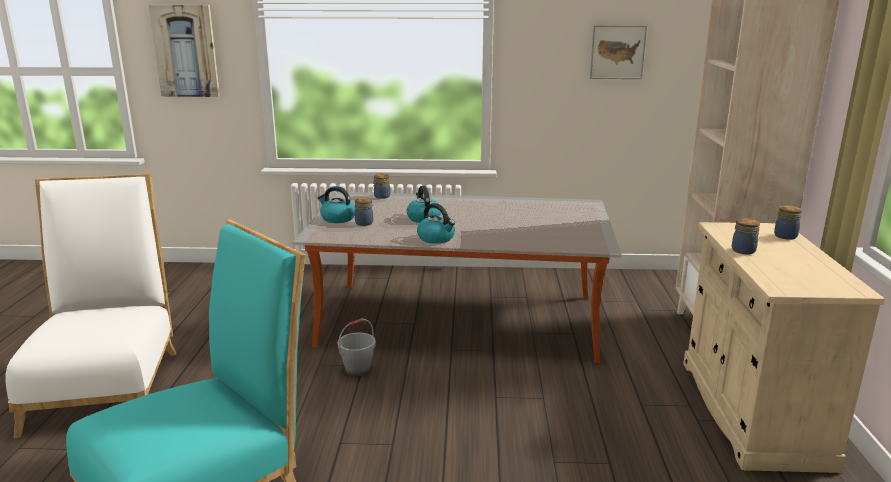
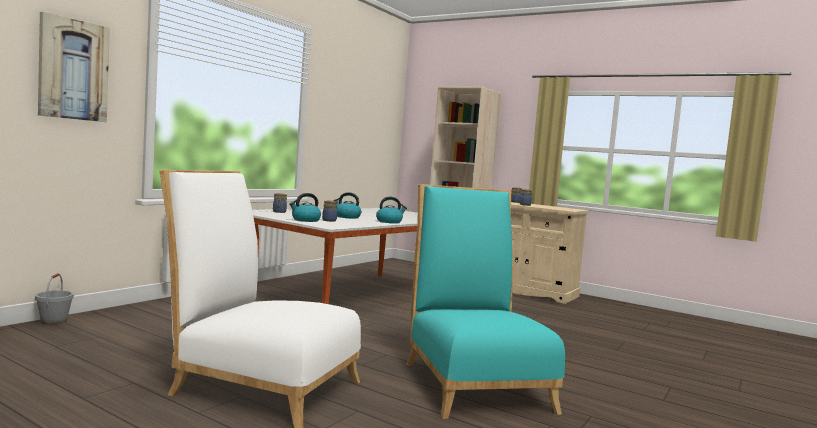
camera: 60 degrees left, 15 degrees down
grey bucket [338,318,376,376] -> grey bucket moved to [35,273,74,325]
picture [590,25,647,79] -> none

